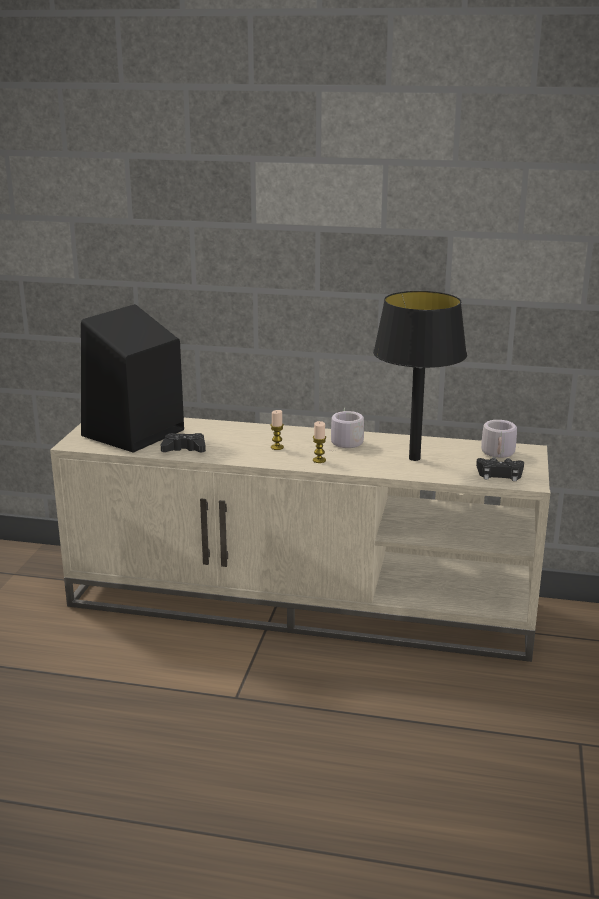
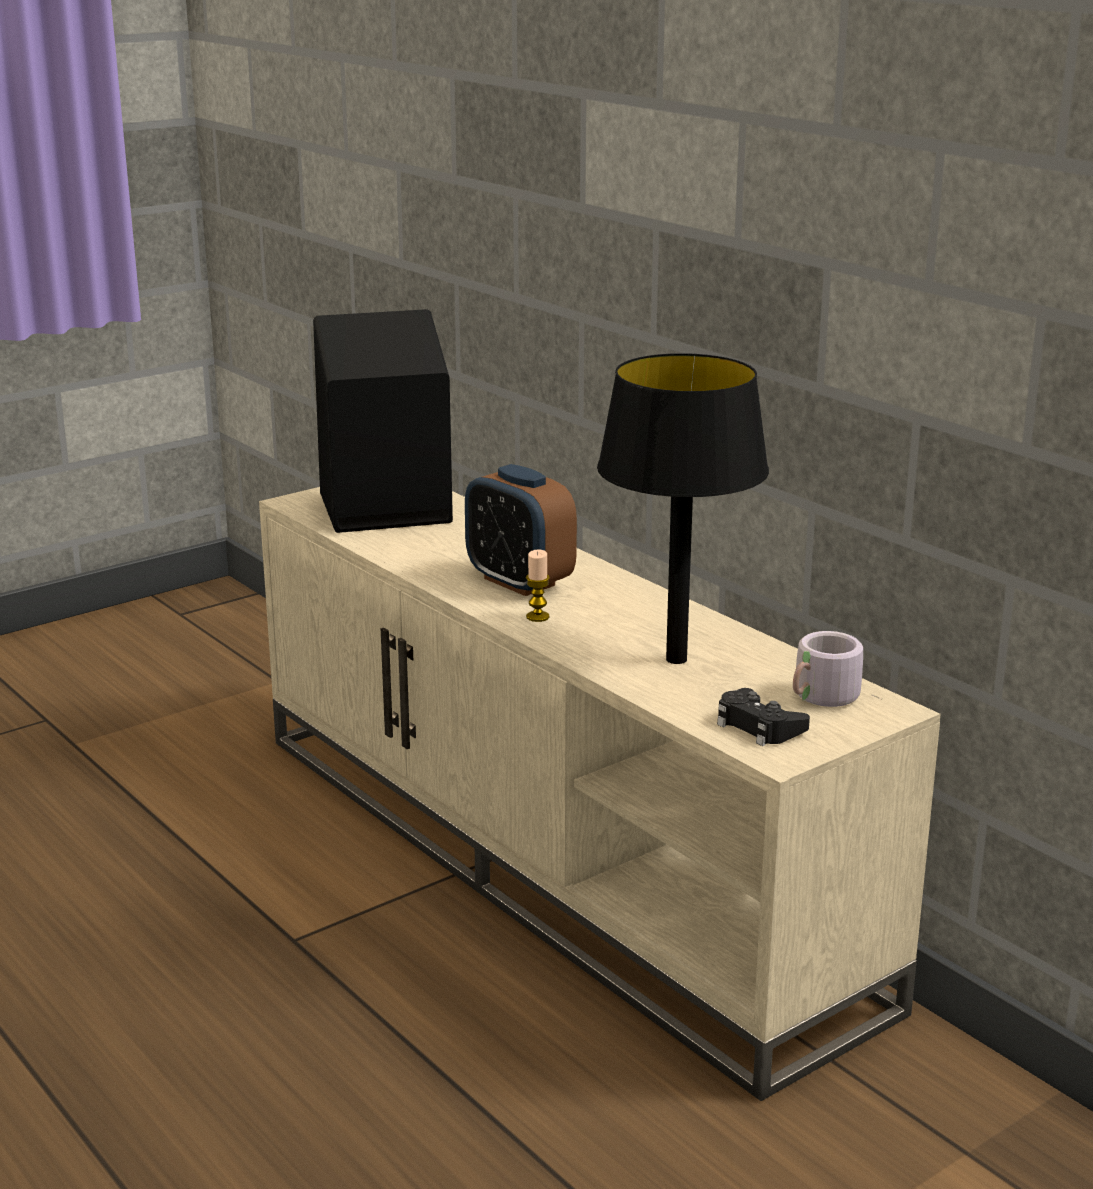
camera: 40 degrees right, 0 degrees up
black game controller [161,433,206,452] -> none
candle [270,410,284,450] -> alarm clock [465,464,577,596]
grey mug [331,408,364,451] -> none

